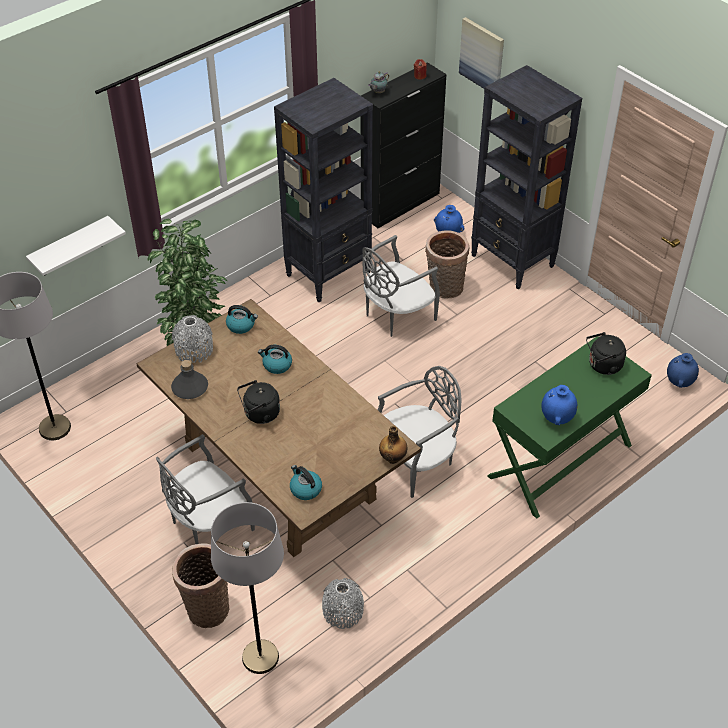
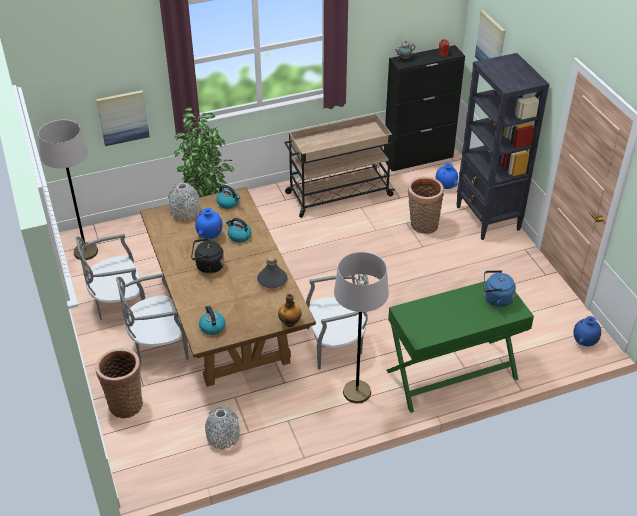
camera: 20 degrees right, 5 degrees down
white shelf [26,216,126,276] -> picture [96,90,150,146]
grey bottle [171,360,208,399] -> grey bottle moved to [257,256,288,289]
grey floor lamp [211,502,284,674] -> grey floor lamp moved to [334,252,389,403]
black bookcase [274,78,373,302] -> beige cart [284,114,395,218]
grey chair [362,235,440,337] -> grey chair moved to [76,234,145,320]
blue vase [541,385,577,425] -> blue vase moved to [195,208,223,239]
black kettle [586,332,626,375] -> blue kettle [484,270,516,307]

